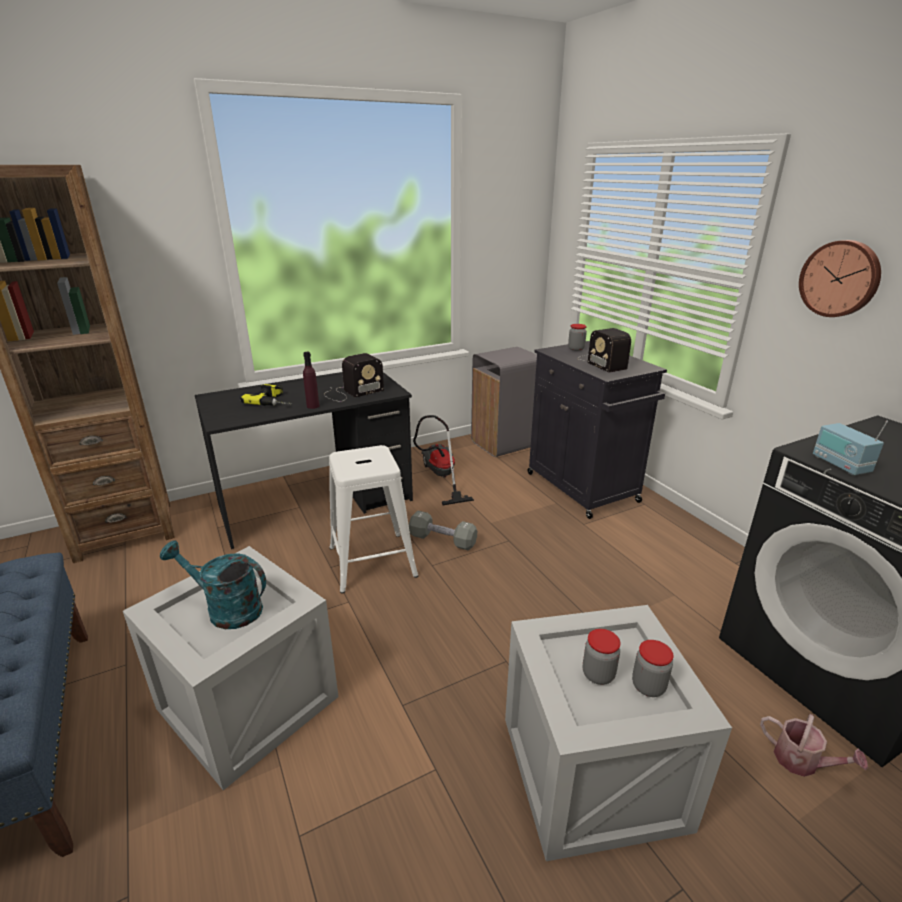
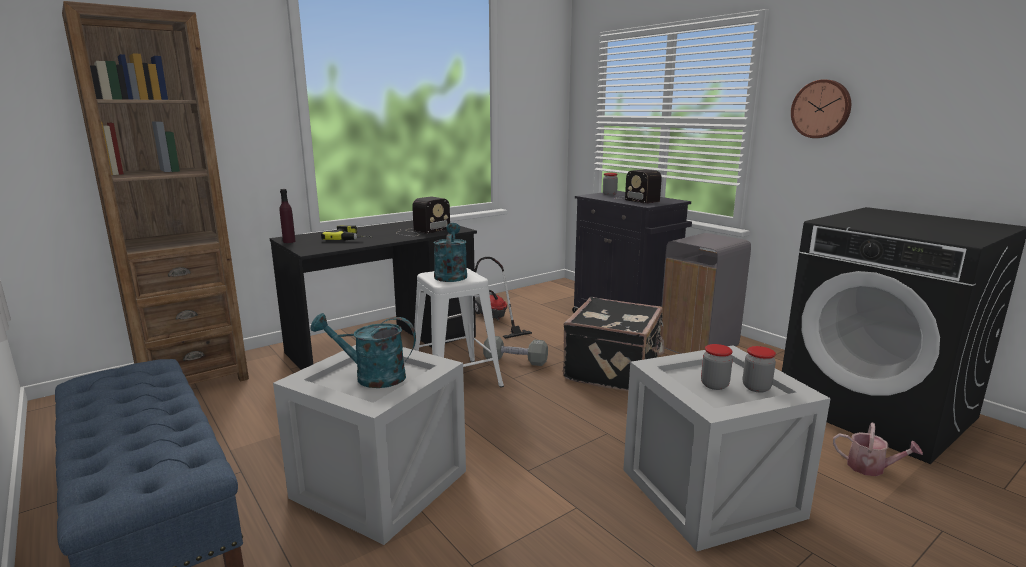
camera: 10 degrees left, 10 degrees down
purple bottle [303,352,319,409] -> purple bottle moved to [280,189,296,243]
grey trash can [471,347,537,457] -> grey trash can moved to [661,233,751,354]
radio [813,420,888,476] -> none
none -> turquoise watering can [434,223,467,282]
none -> black suitcase [563,297,664,391]

